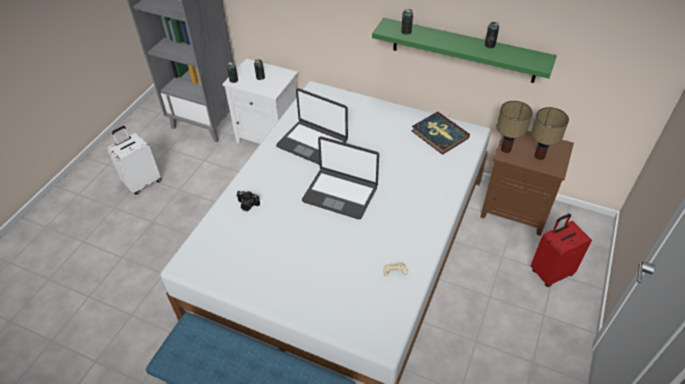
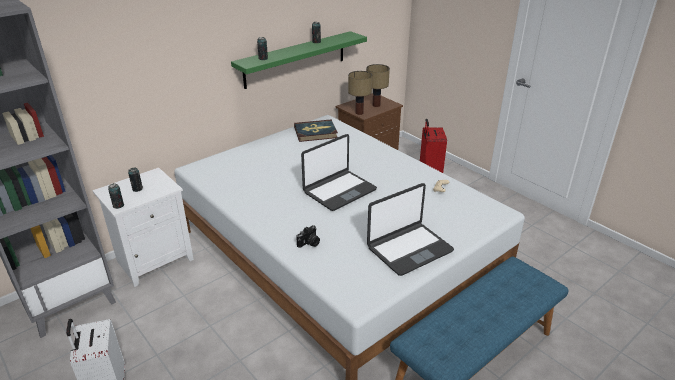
camera: 65 degrees left, 15 degrees down
laptop [276,88,348,165] -> laptop moved to [367,183,454,276]

